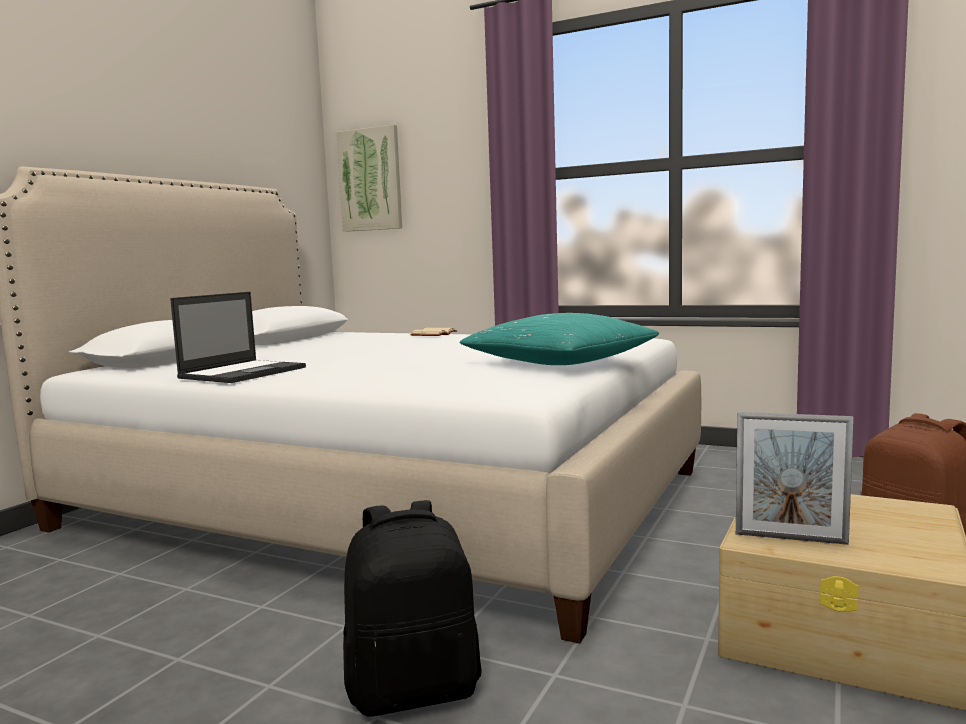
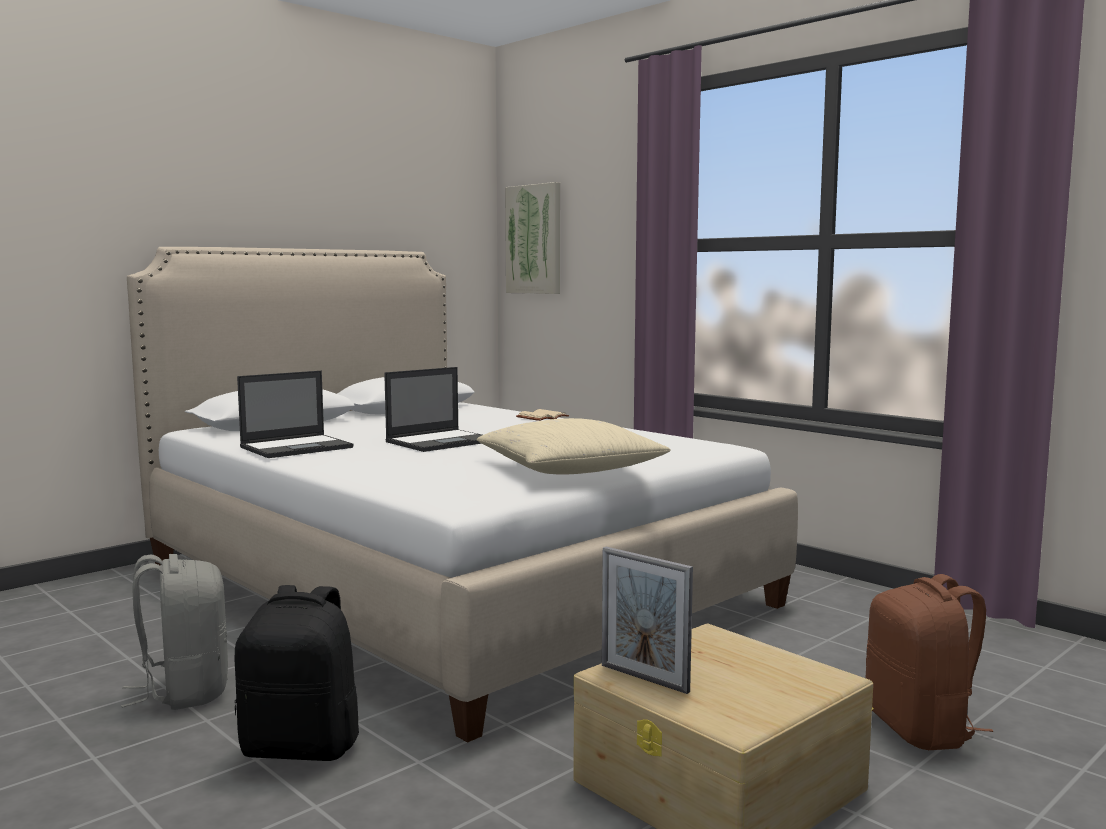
camera: 20 degrees right, 0 degrees up
turquoise pillow [459,313,659,365] -> beige pillow [476,418,671,475]
none -> grey backpack [121,554,228,710]
none -> laptop [384,367,482,452]

